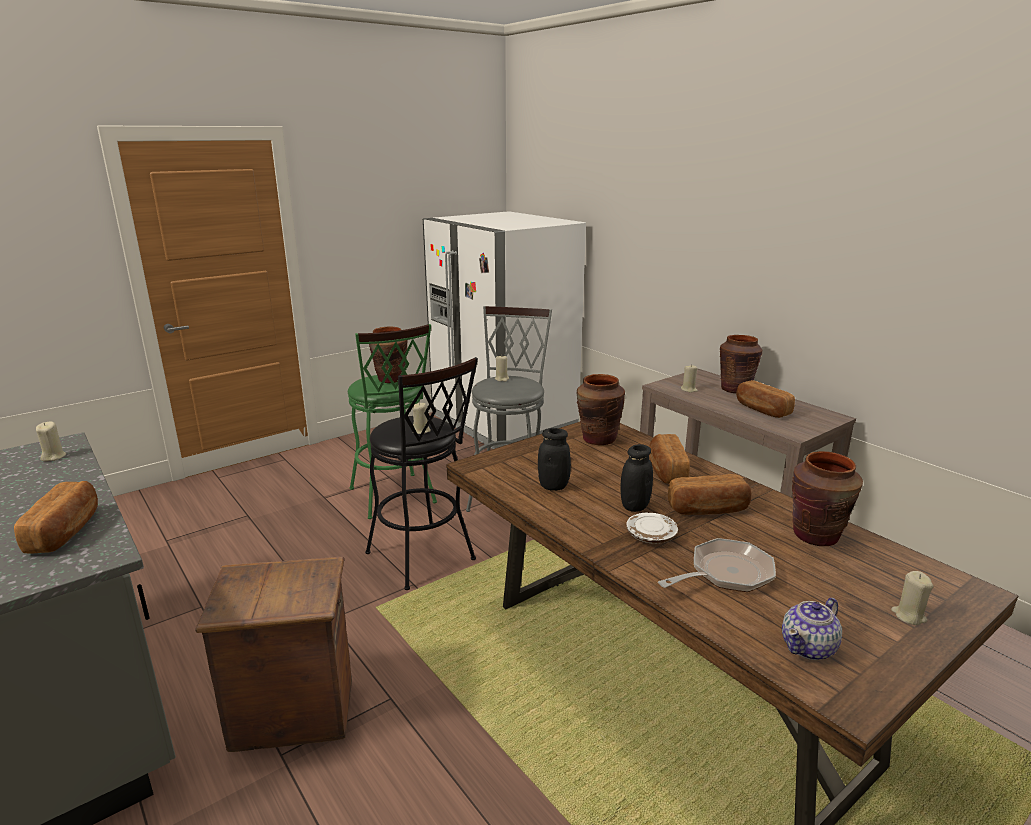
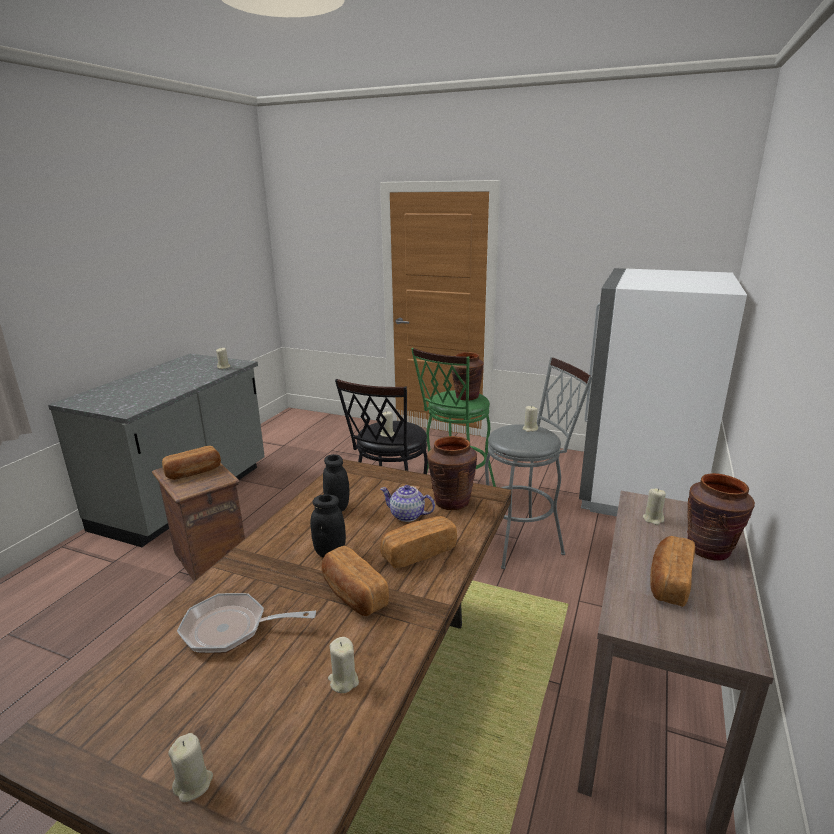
camera: 60 degrees right, 0 degrees up
bread [14,481,98,554] -> bread moved to [162,446,221,480]
white plate [626,513,678,544] -> none
frying pan [658,538,776,592] -> frying pan turned 150 degrees clockwise [177,593,316,653]
teapot [782,598,842,660] -> teapot moved to [380,485,435,522]
brown vase [792,451,863,546] -> beige candle [328,637,359,693]

